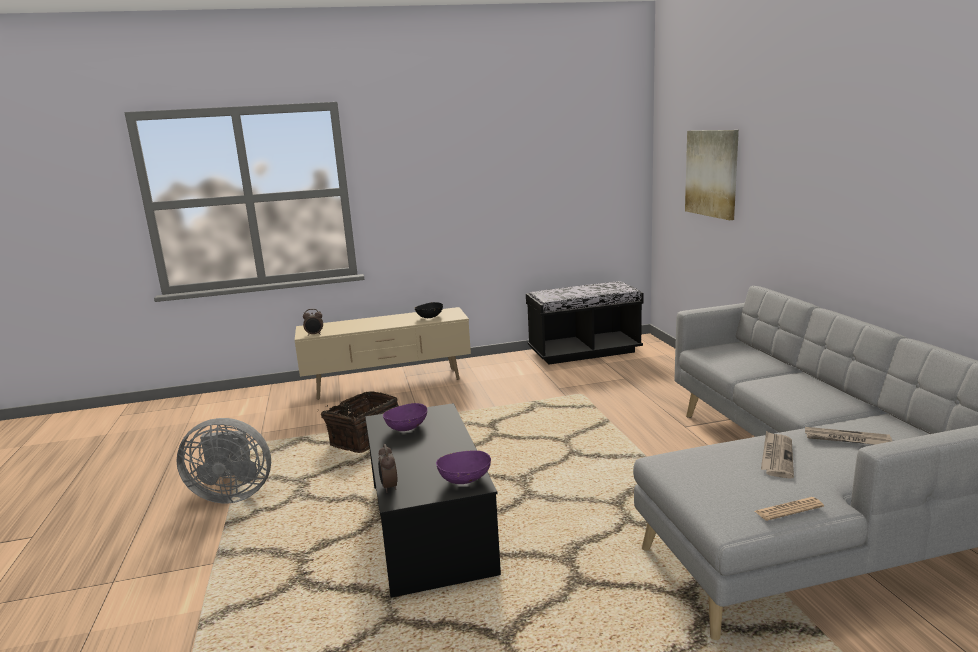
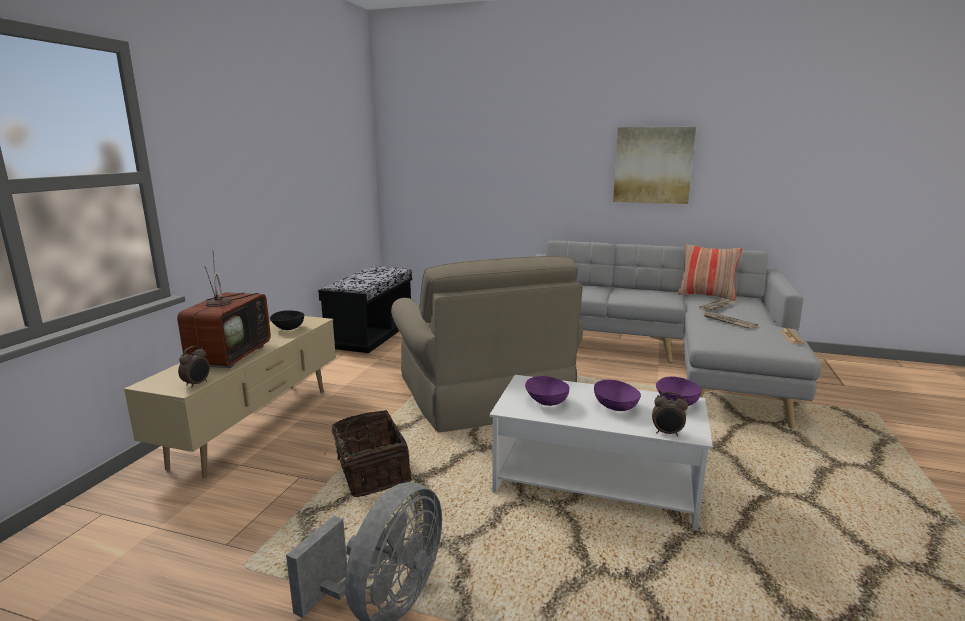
camera: 60 degrees left, 0 degrees up
black coffee table [365,403,501,598] -> white coffee table [489,375,713,531]
picture [685,130,739,220] -> picture moved to [613,127,696,204]
none -> television [177,250,271,368]
none -> beige armchair [391,256,583,432]
none -> purple bowl [594,380,641,411]
none -> pillow [678,244,742,301]

